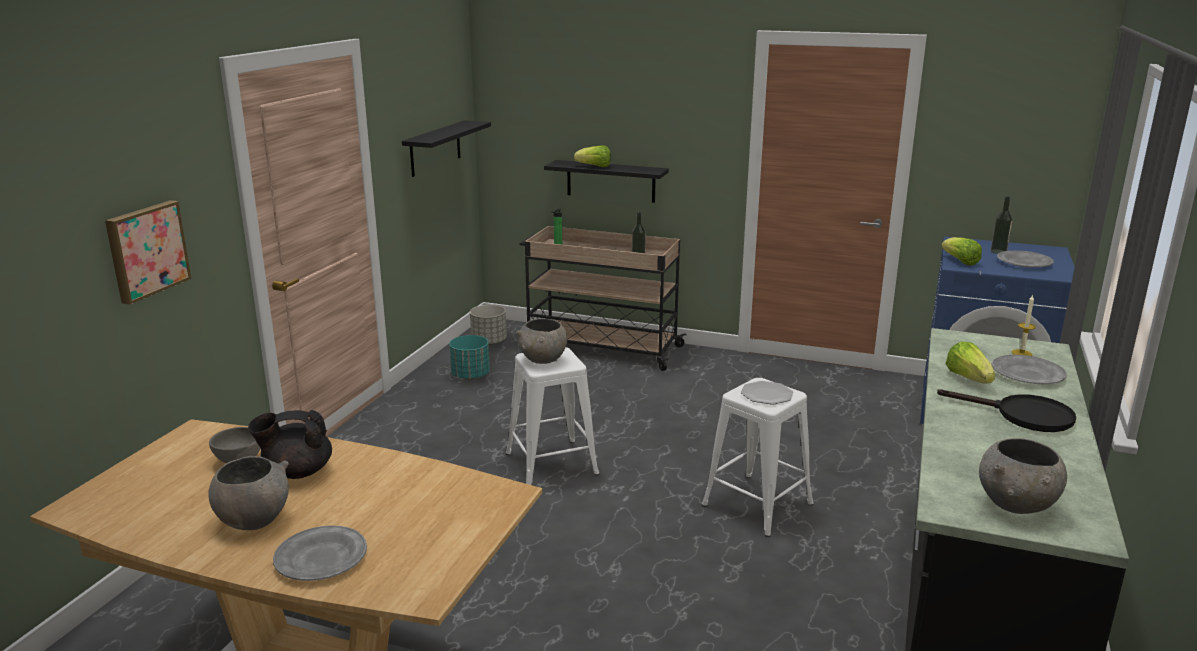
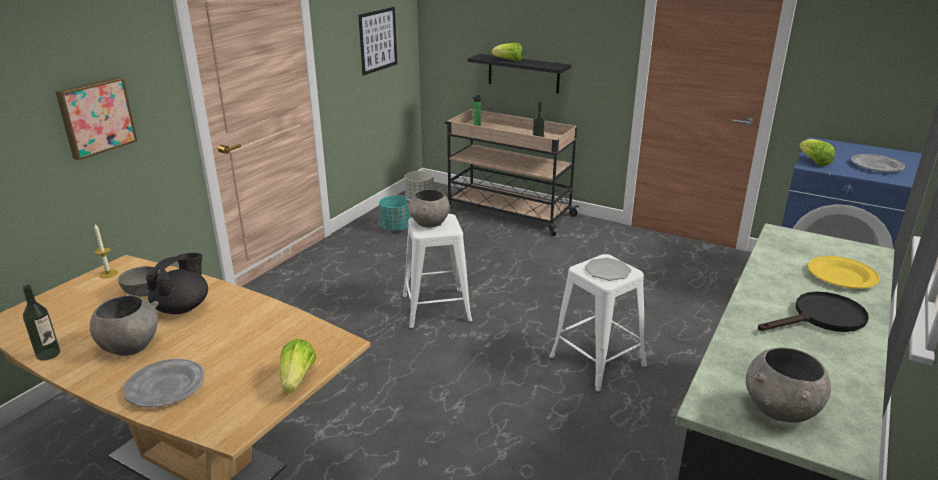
camera: 10 degrees right, 5 degrees up
black teapot [248,410,332,479] -> black teapot turned 120 degrees clockwise [146,253,208,314]
black shelf [402,120,491,177] -> picture [358,7,397,76]
black frying pan [937,389,1076,432] -> black frying pan turned 60 degrees counterclockwise [758,292,869,332]
lettuce [946,342,995,383] -> lettuce moved to [280,339,317,393]
bottle [991,196,1012,254] -> bottle moved to [22,285,60,361]
grey plate [992,355,1067,384] -> yellow plate [808,256,880,289]
candle [1012,295,1036,356] -> candle moved to [94,224,118,278]

